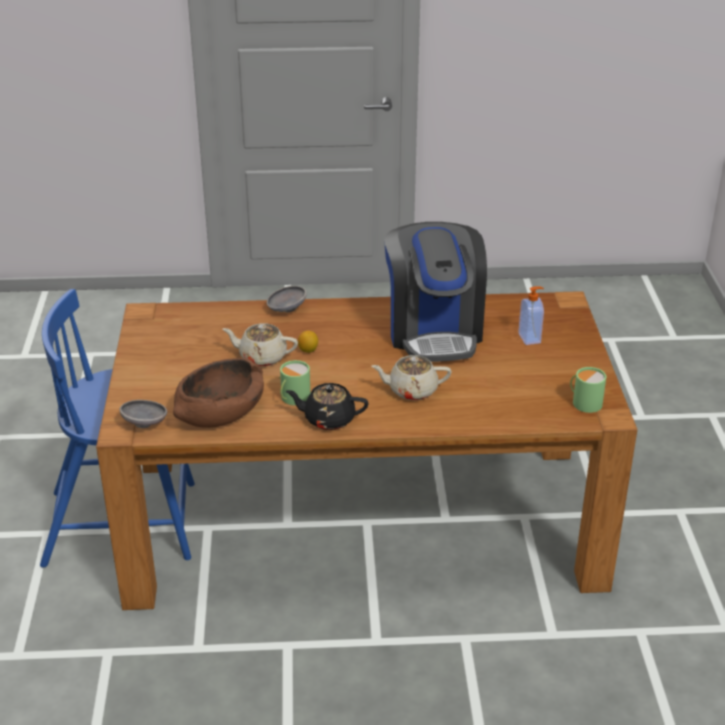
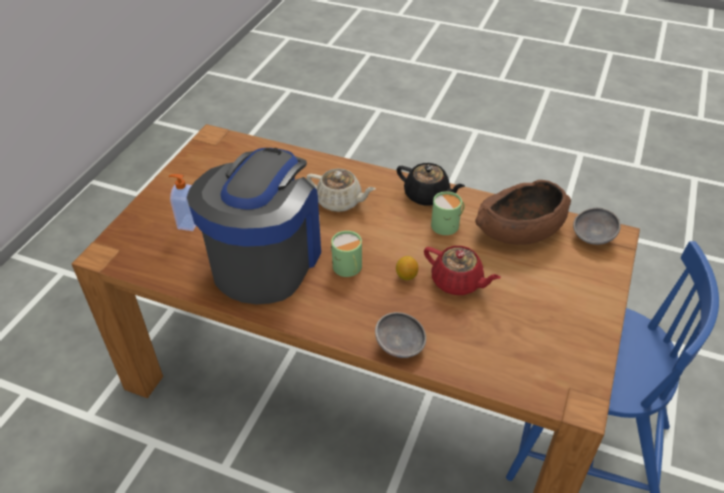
camera: 155 degrees left, 10 degrees up
beige teapot [223,323,298,366] -> red teapot [424,246,501,295]
green mug [570,367,606,413] -> green mug moved to [331,231,362,277]

